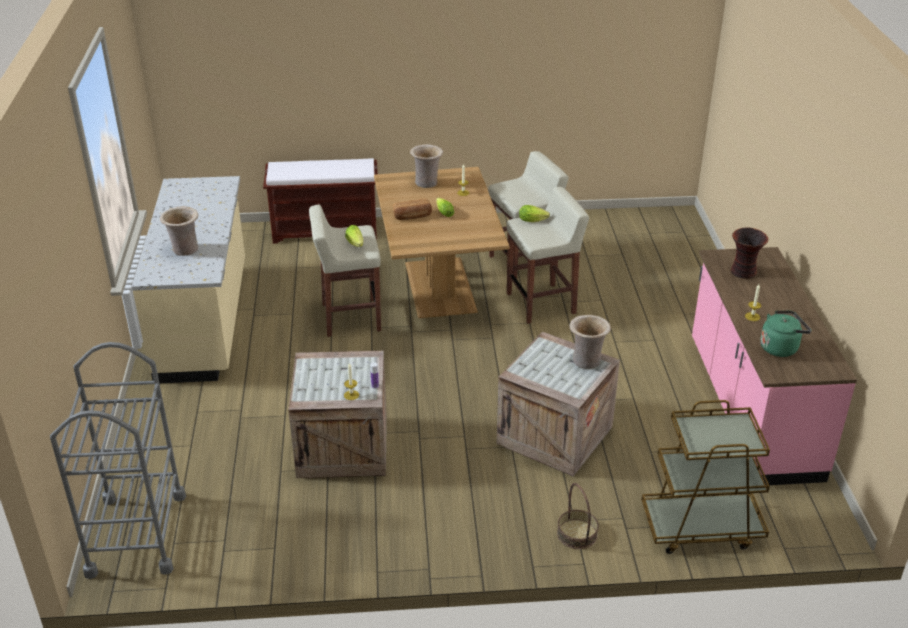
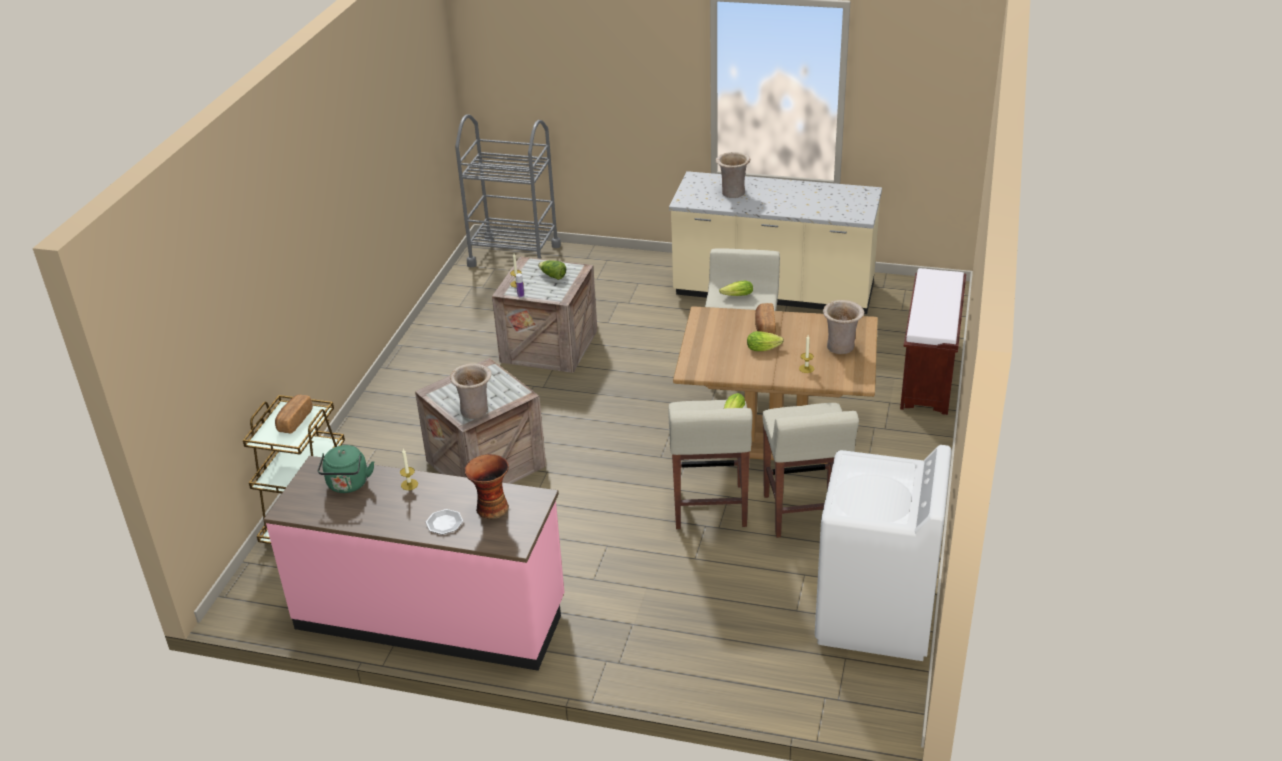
camera: 110 degrees right, 0 degrees up
basket [557,483,599,549] -> none
none -> bread [275,395,313,434]
none -> plate [426,509,463,534]
none -> lettuce [538,260,566,280]
none -> white washing machine [815,445,952,661]

